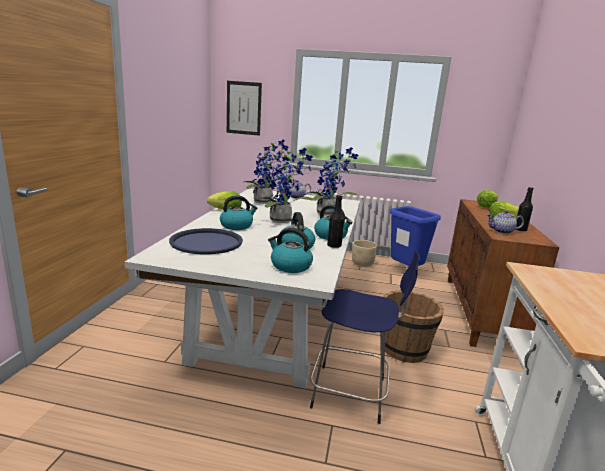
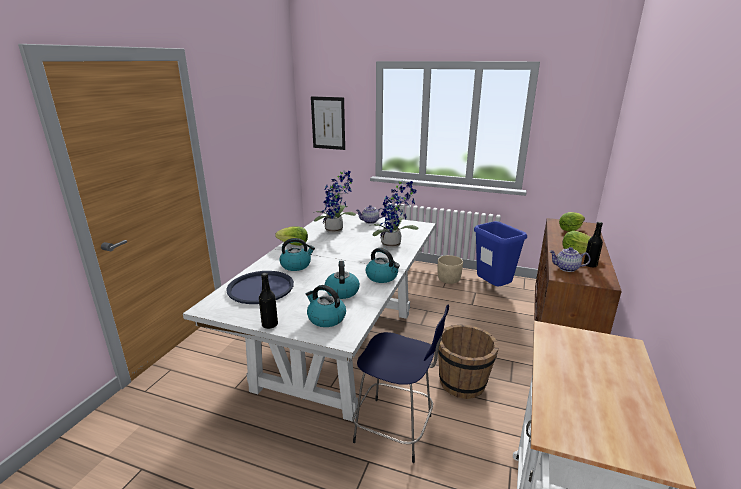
camera: 10 degrees right, 5 degrees up
potted plant [258,148,314,223] -> none
black bottle [327,195,344,248] -> black bottle moved to [259,273,278,329]

